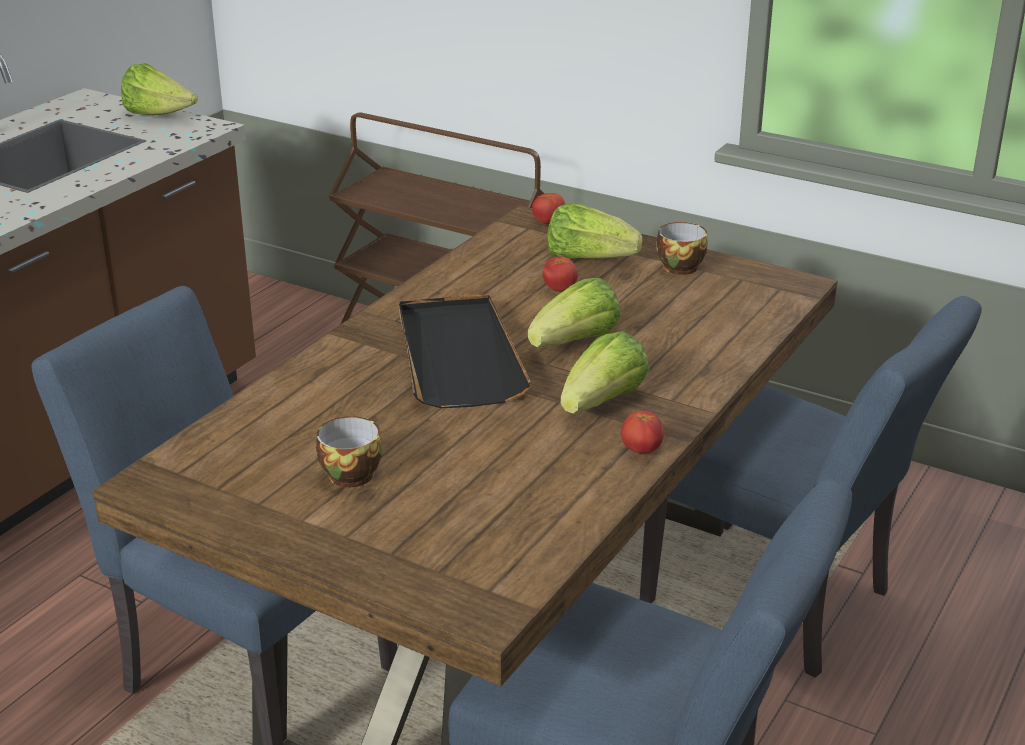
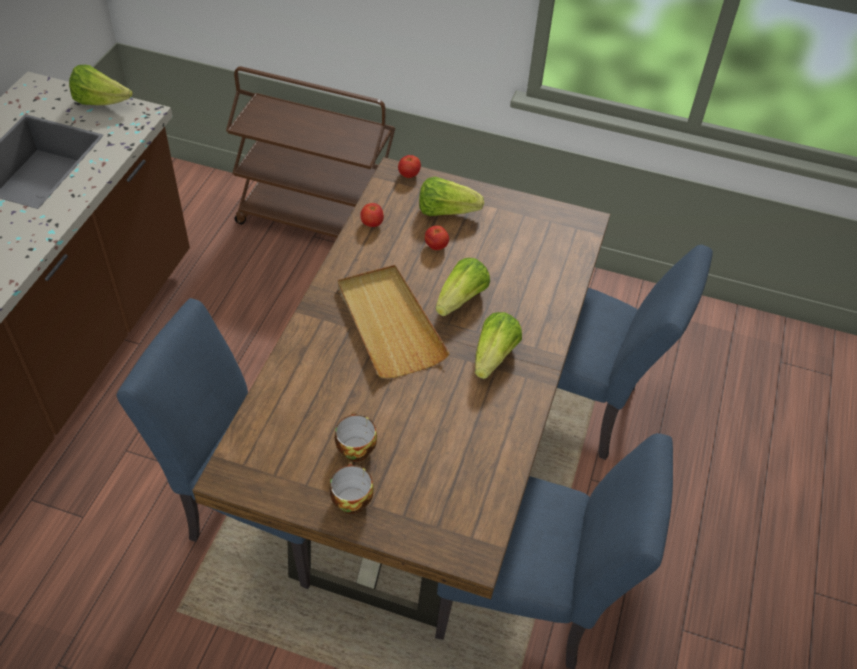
camera: 15 degrees left, 20 degrees up
black tray [399,294,532,408] -> beige tray [337,265,450,378]
tomato [621,411,664,454] -> tomato moved to [360,203,384,227]
cup [657,222,708,275] -> cup moved to [329,462,374,514]

